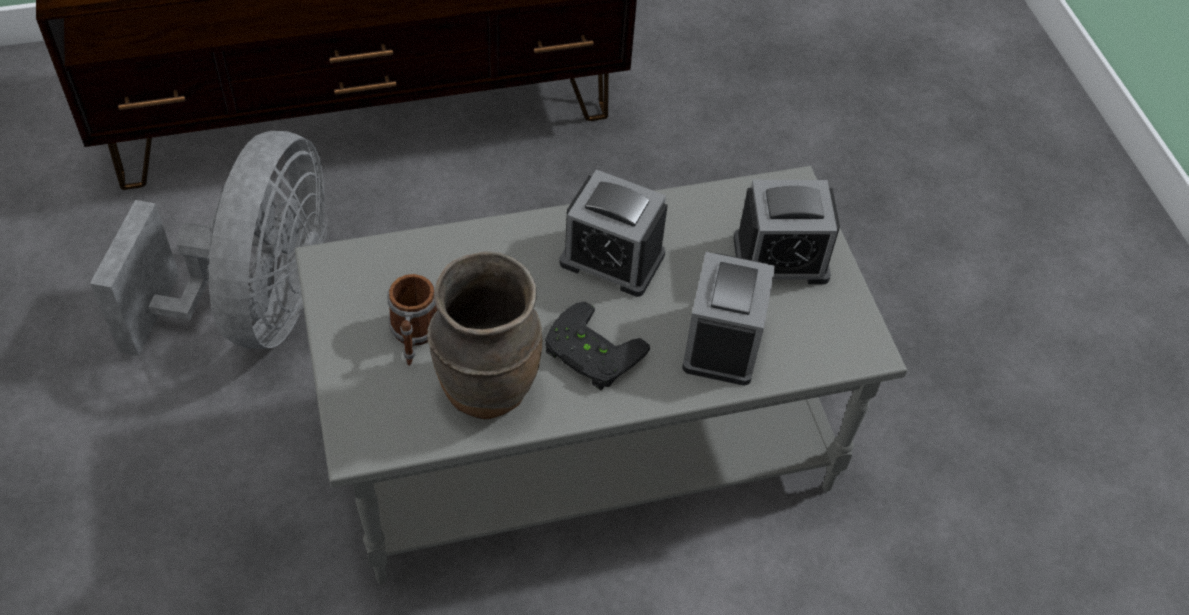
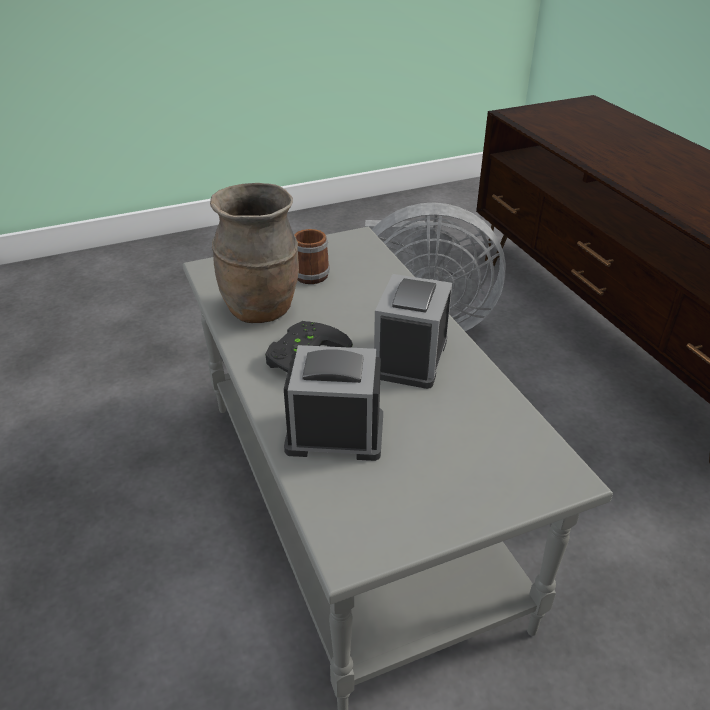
camera: 85 degrees right, 15 degrees down
alarm clock [733,180,840,284] -> none

